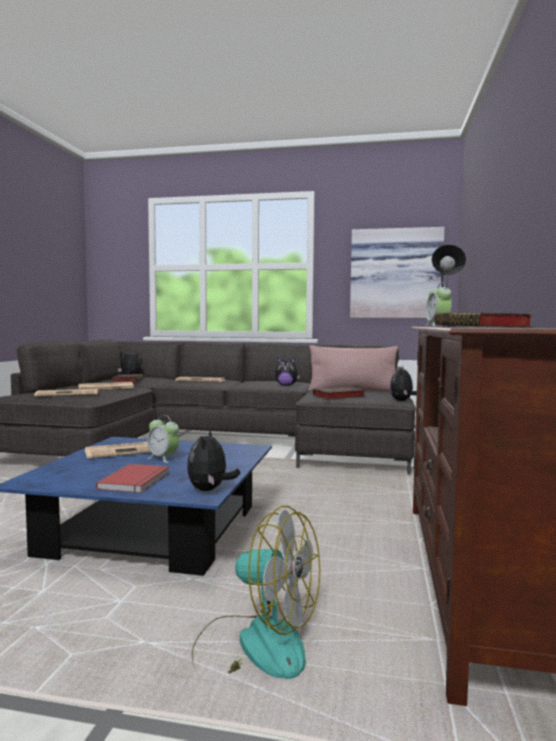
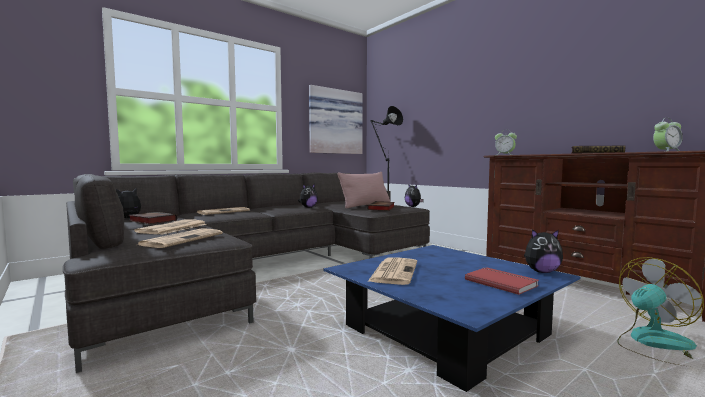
camera: 50 degrees left, 0 degrees up
alarm clock [147,415,179,463] -> alarm clock moved to [653,118,683,151]
plush toy [187,429,240,491] -> plush toy turned 45 degrees counterclockwise [524,229,563,273]

